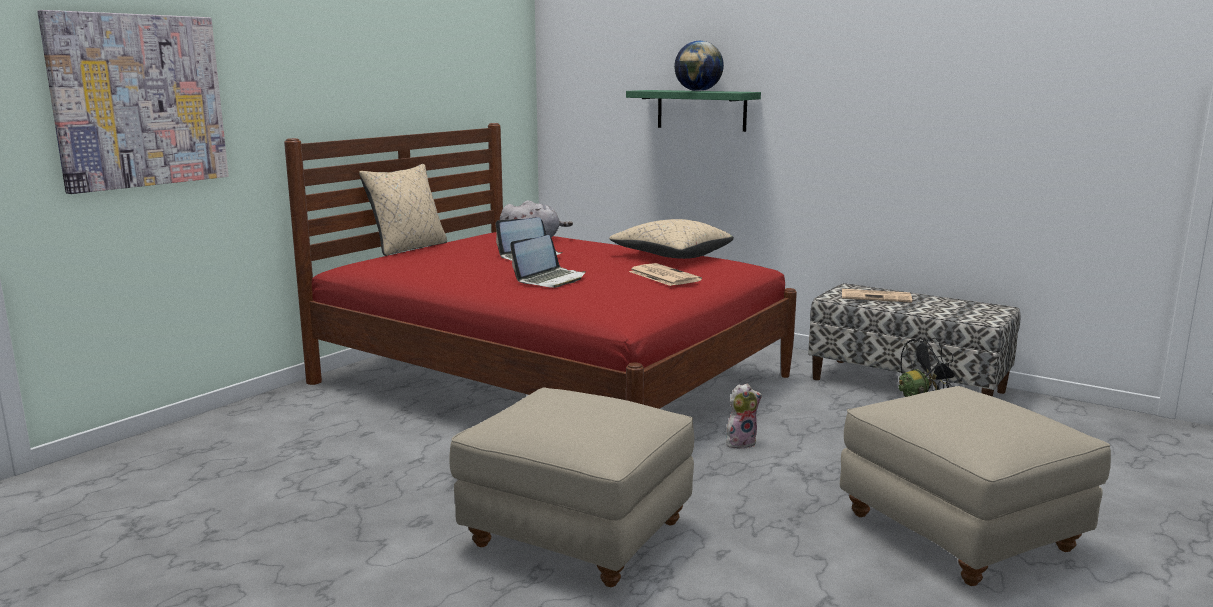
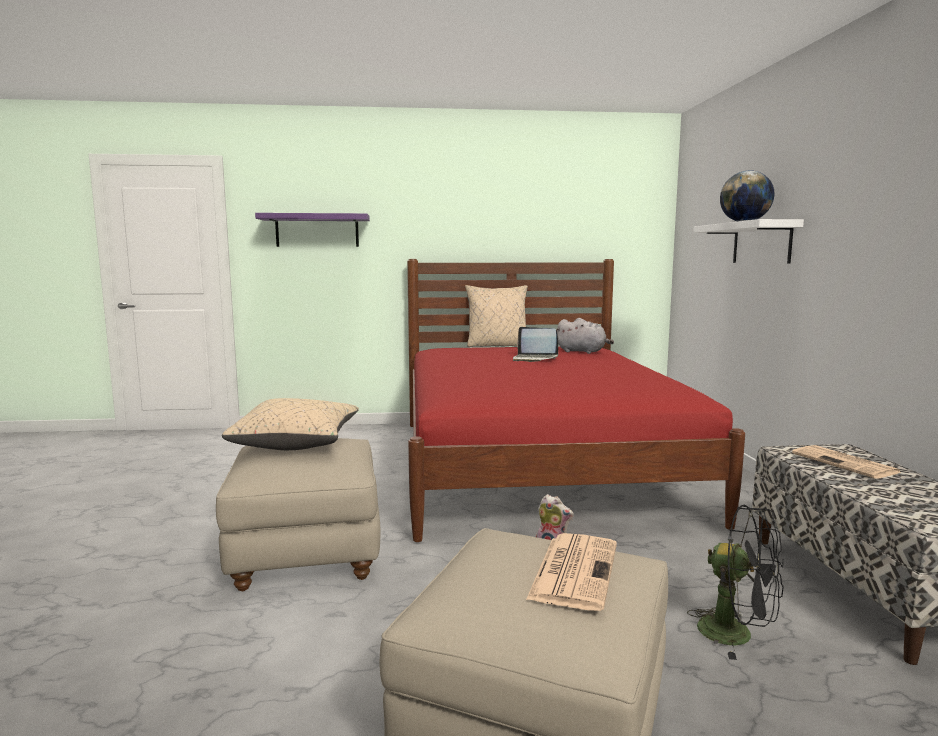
camera: 50 degrees right, 5 degrees down
picture [37,10,229,194] -> purple shelf [255,213,370,247]
laptop [510,235,586,288] -> none
beige pillow [609,219,734,259] -> beige pillow moved to [222,398,359,450]
green shelf [626,90,761,132] -> white shelf [693,219,804,263]
newspaper [629,263,702,286] -> newspaper moved to [526,533,617,611]

